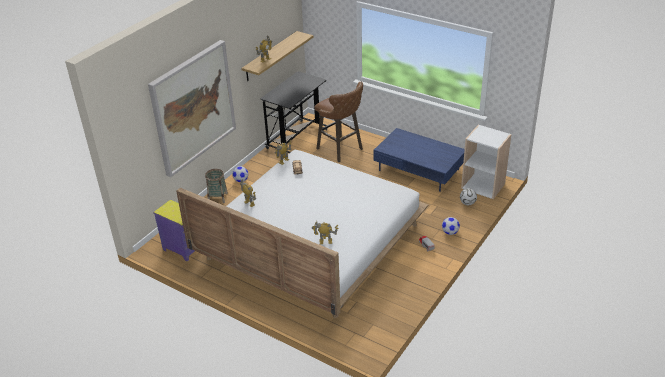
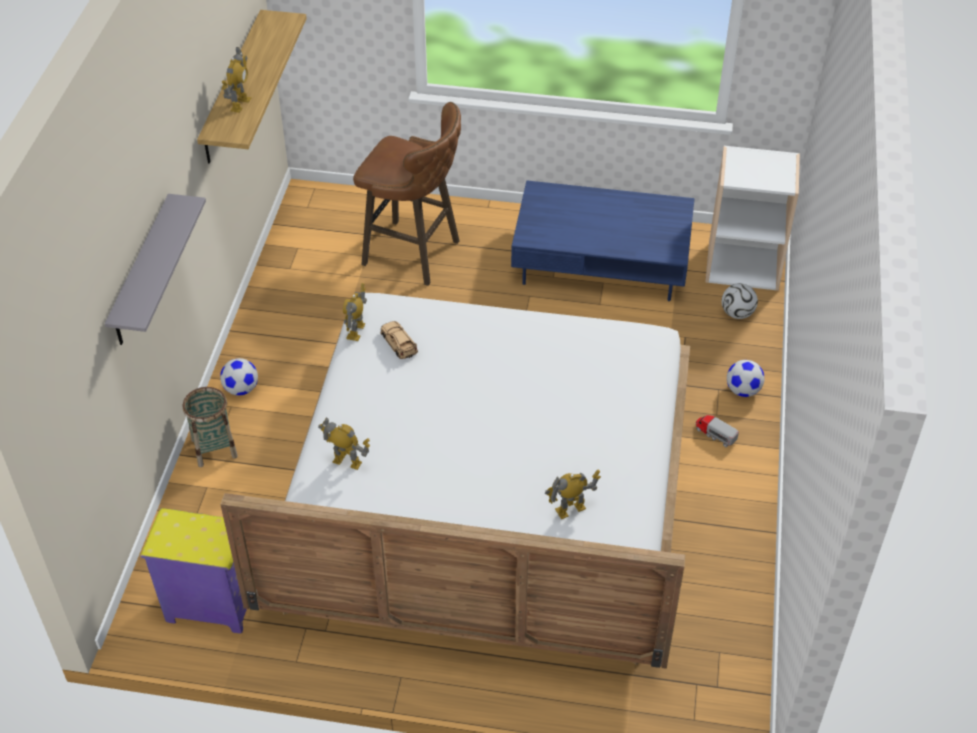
camera: 25 degrees left, 10 degrees up
picture [148,40,236,177] -> grey shelf [105,194,206,345]
black desk [261,71,327,153] -> none

